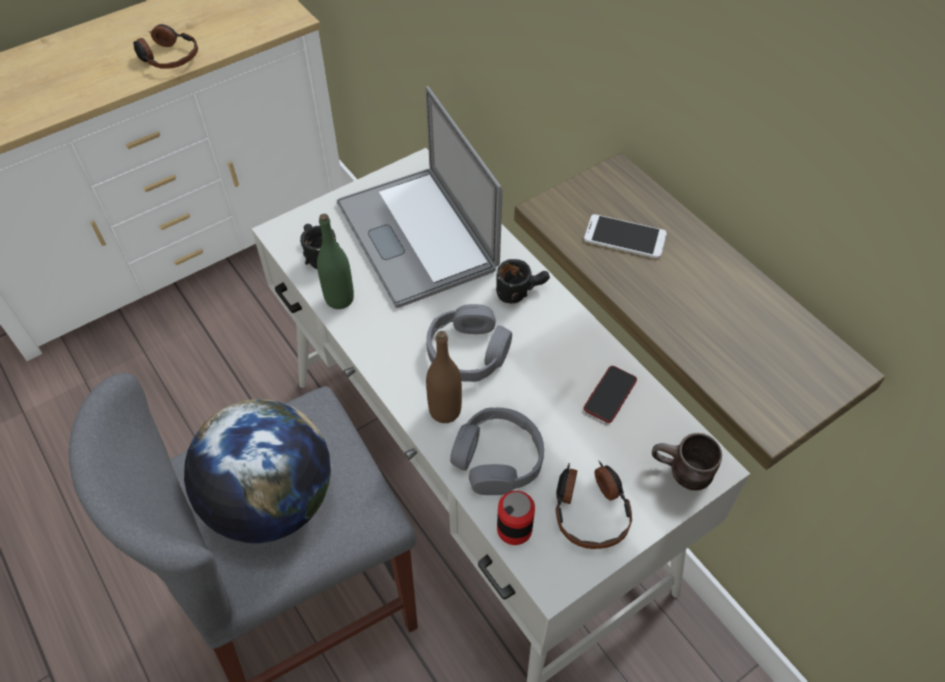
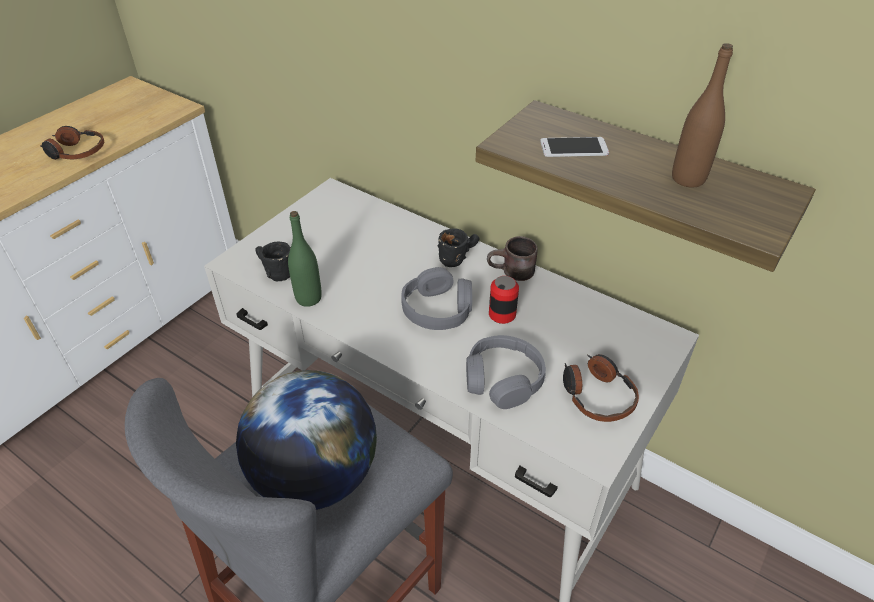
camera: 20 degrees left, 10 degrees down
laptop [337,86,503,308] -> none
brown bottle [426,331,462,423] -> brown bottle moved to [672,43,733,187]
can [497,491,535,545] -> can moved to [489,276,519,324]
phone [583,366,637,423] -> none
brown mug [652,433,722,490] -> brown mug moved to [487,236,538,281]

